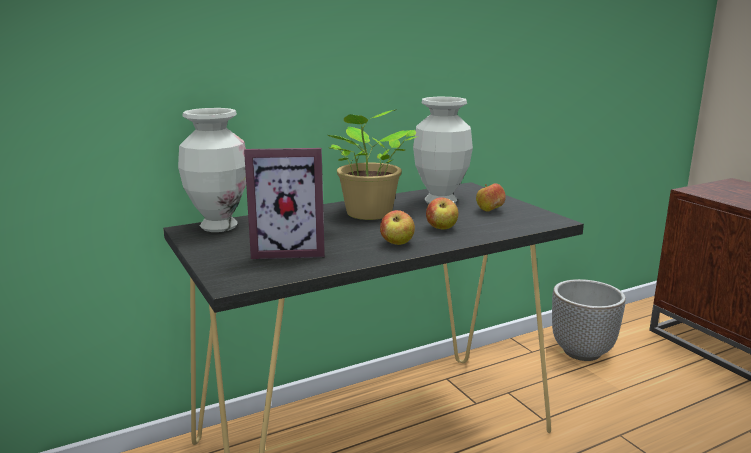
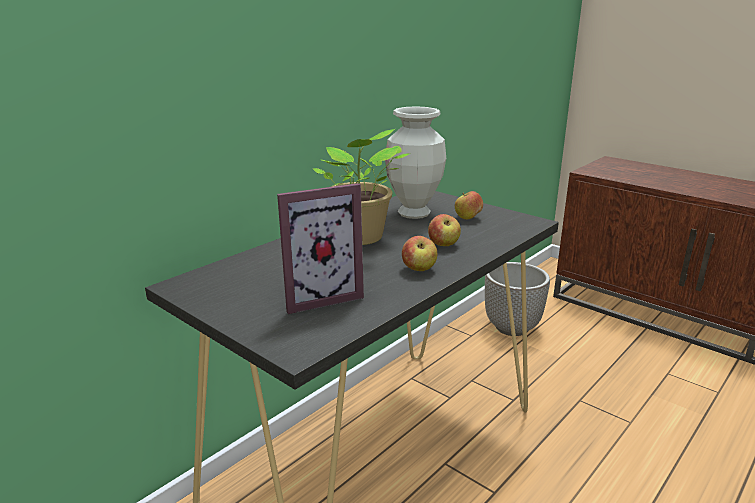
camera: 20 degrees left, 5 degrees up
vase [178,108,246,232] -> none

